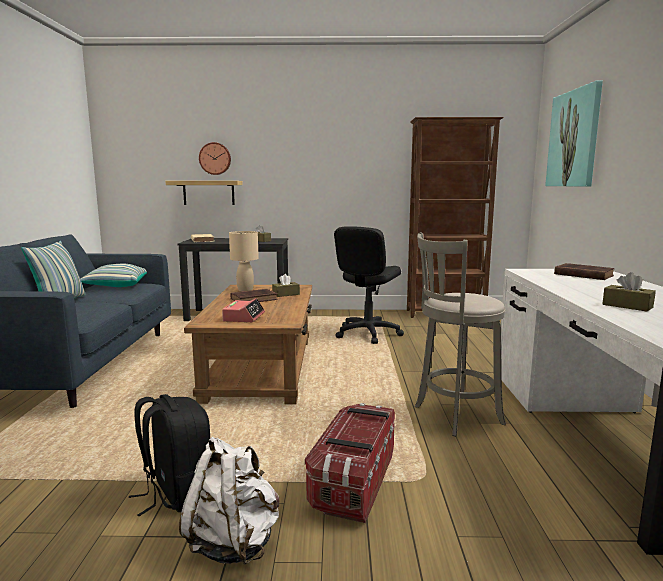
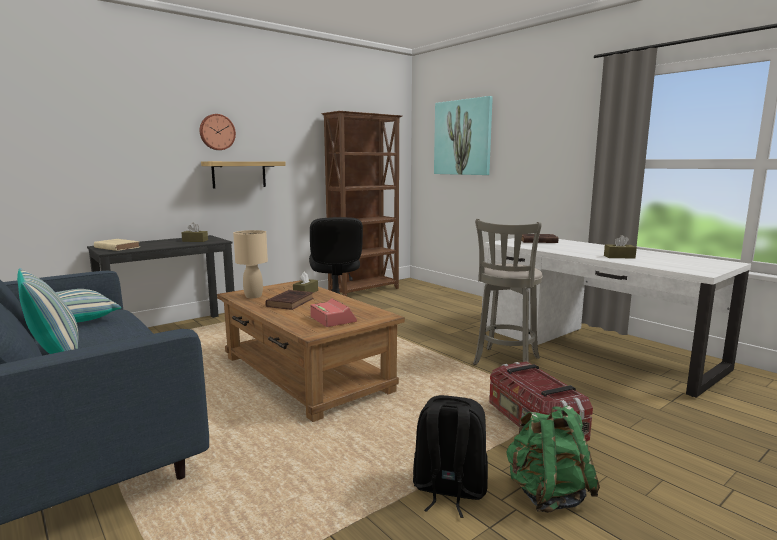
camera: 40 degrees left, 0 degrees up
shelf [166,181,243,205] -> shelf moved to [201,161,286,188]
white backpack [179,437,279,565] -> green backpack [506,406,600,513]
wall clock [199,142,231,175] -> wall clock moved to [200,114,236,150]

